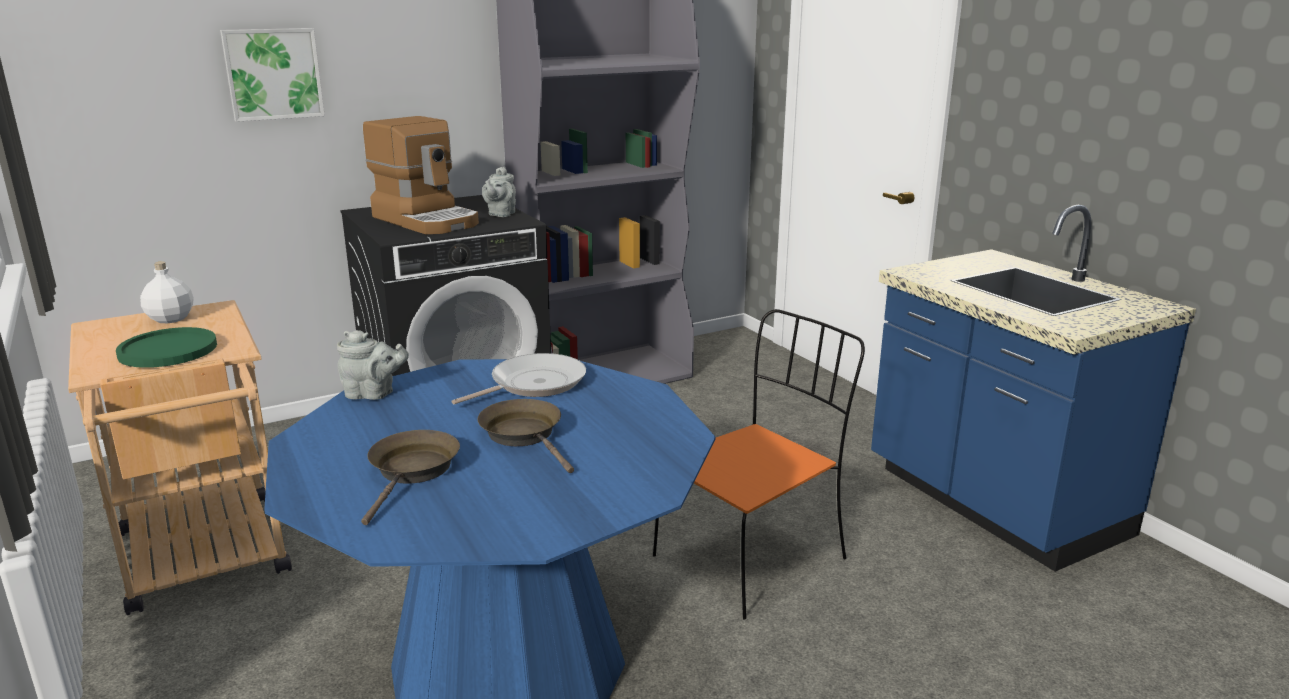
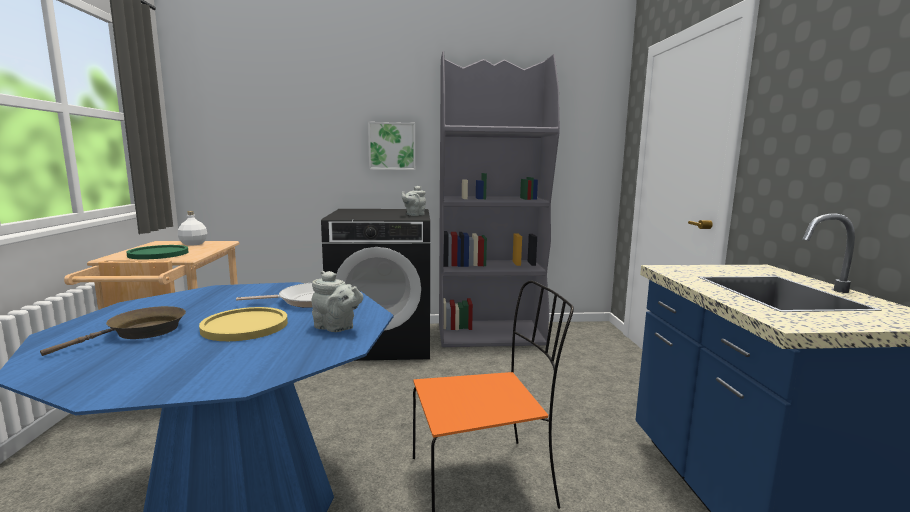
camera: 25 degrees right, 10 degrees down
picture [220,28,325,122] -> picture moved to [368,122,415,170]
grey teapot [337,330,409,400] -> grey teapot moved to [312,271,363,332]
coffee machine [363,116,479,234] -> none
brown frying pan [477,399,574,473] -> yellow plate [199,307,288,341]

